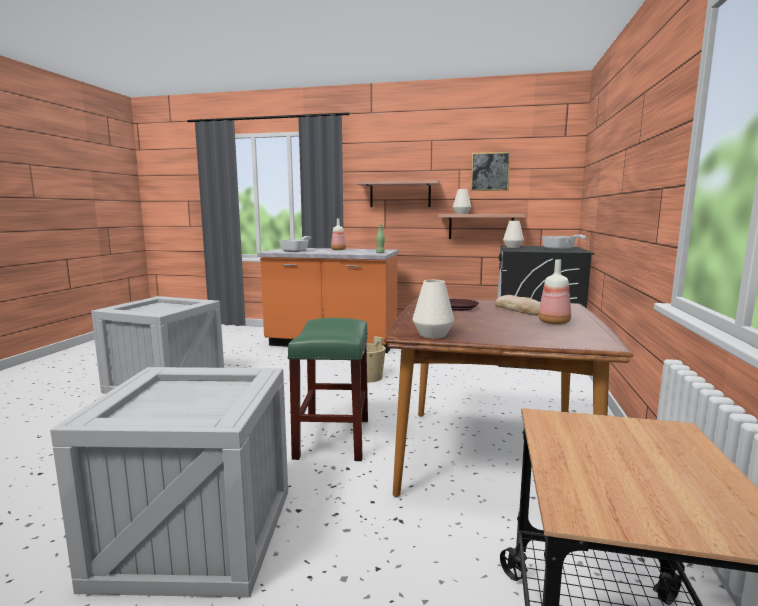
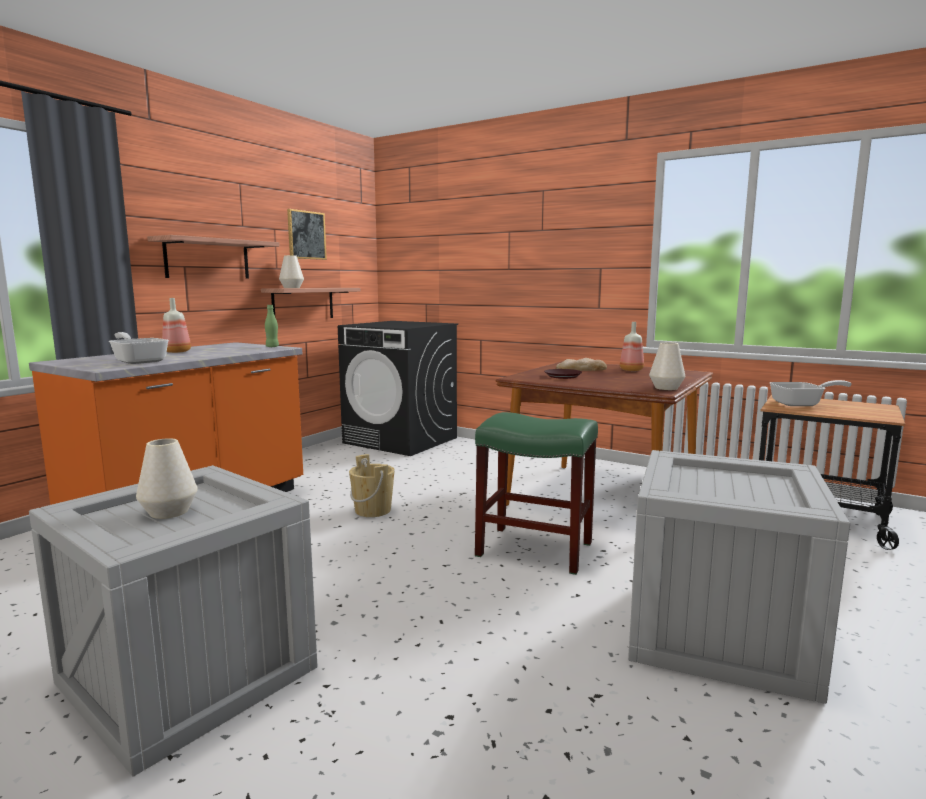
camera: 70 degrees left, 0 degrees up
white vase [503,221,524,248] -> white vase moved to [136,438,198,519]
frying pan [542,235,586,250] -> frying pan moved to [770,380,852,406]

